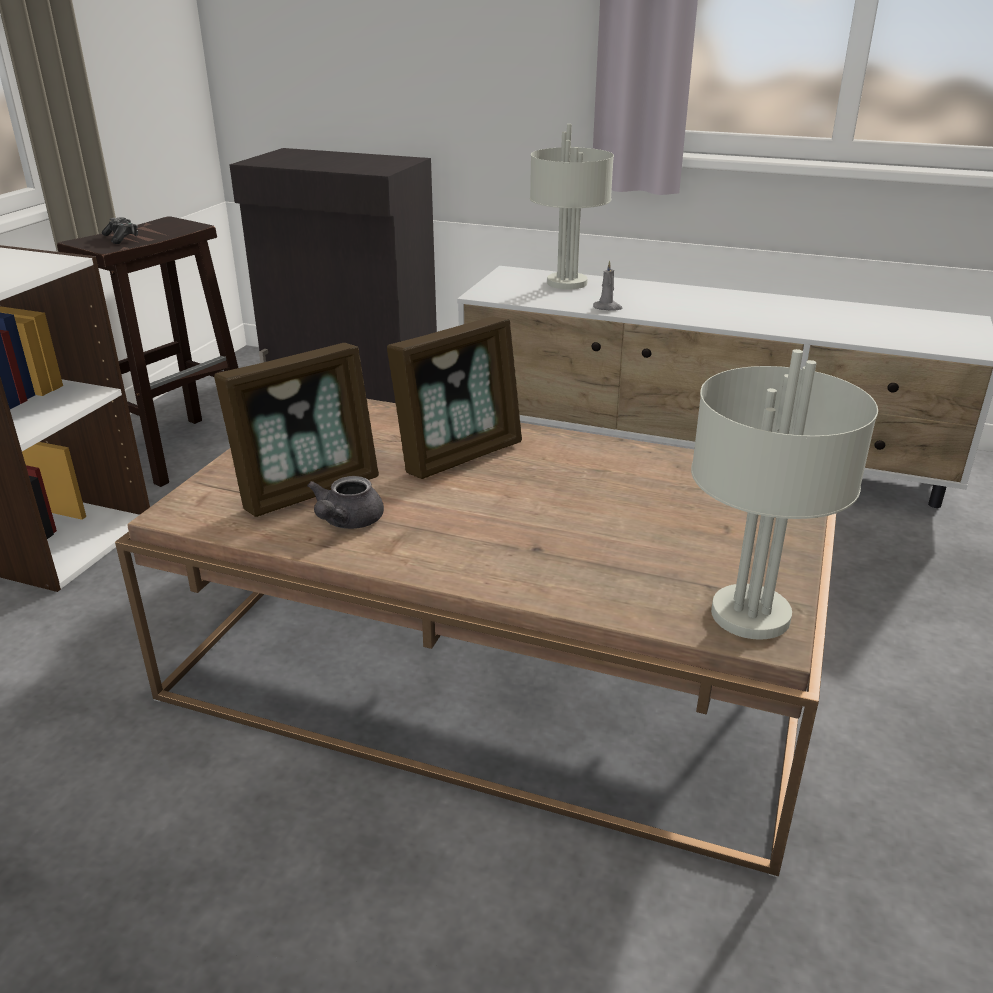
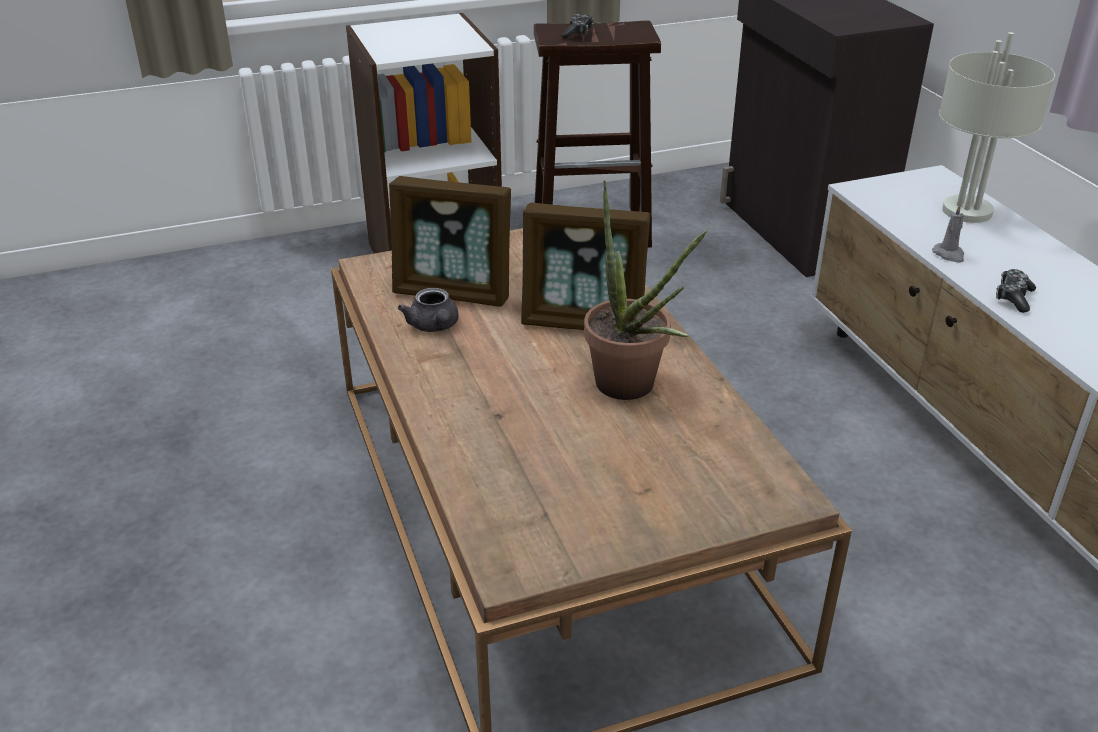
camera: 50 degrees right, 5 degrees up
grey teapot [307,476,384,529] -> grey teapot turned 90 degrees counterclockwise [398,288,459,332]
grey table lamp [691,349,878,640] -> none
none -> potted plant [584,180,707,400]
none -> game controller [996,269,1036,313]

